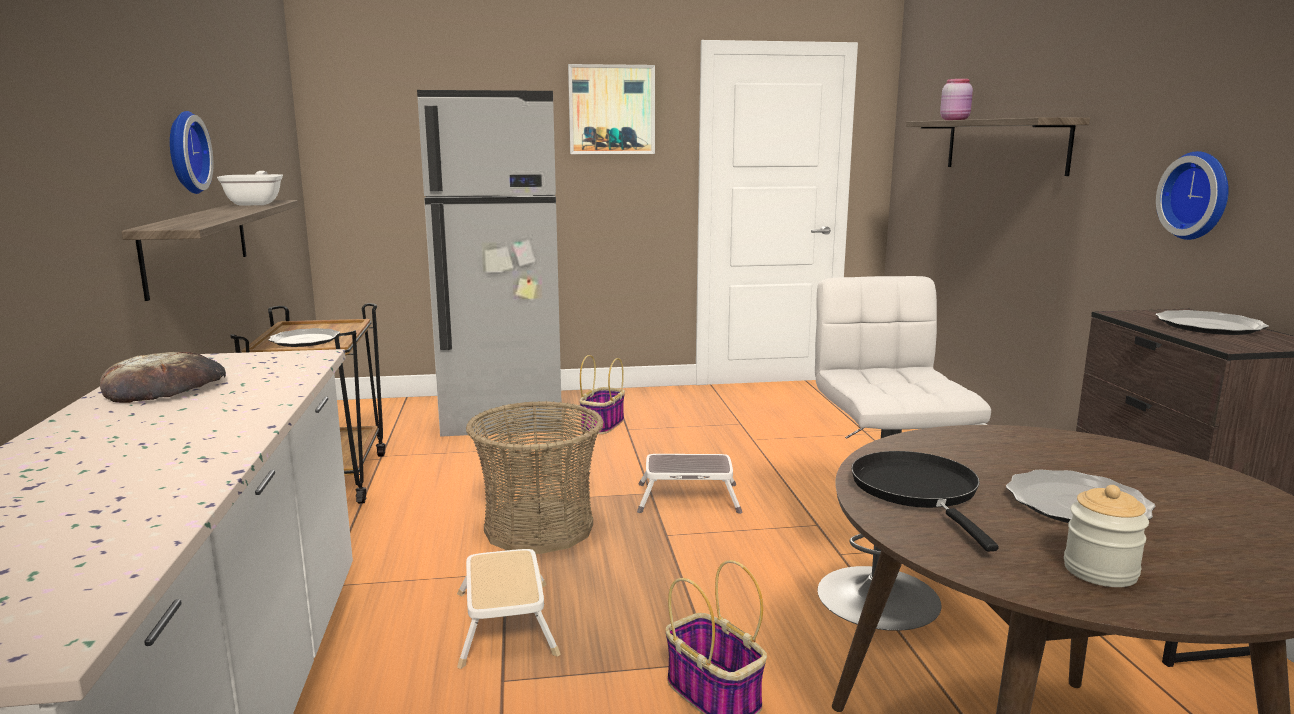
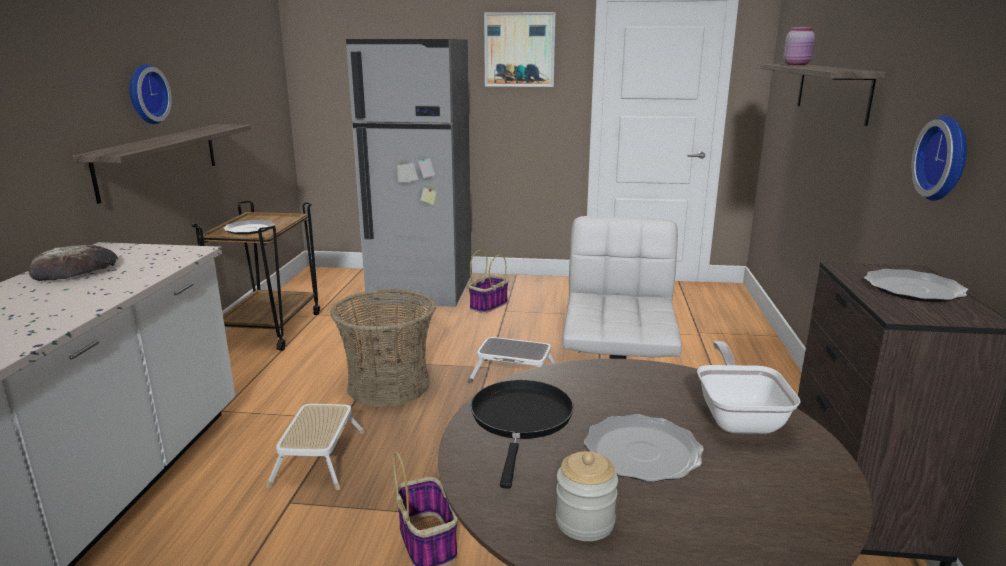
camera: 15 degrees right, 5 degrees up
frying pan [217,171,283,206] -> frying pan moved to [697,341,801,434]

